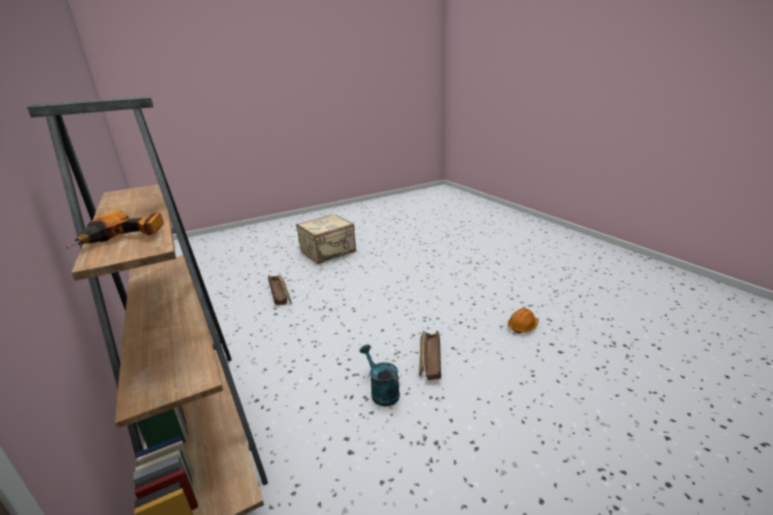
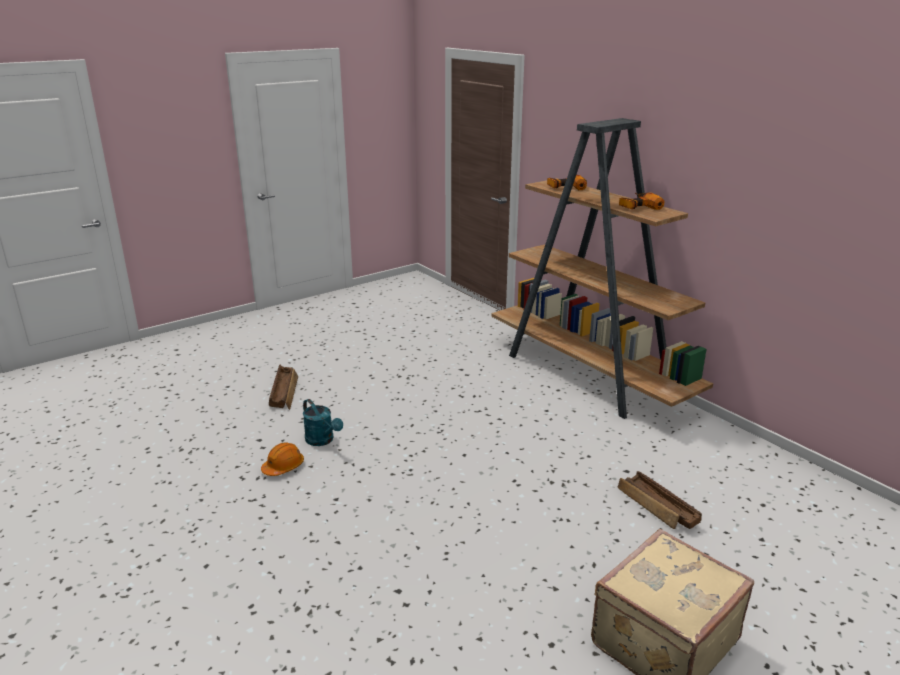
camera: 170 degrees right, 0 degrees up
turquoise watering can [359,344,400,407] -> turquoise watering can moved to [303,399,343,446]
crate [419,331,441,380] -> crate moved to [269,364,298,410]
none -> power drill [619,192,665,210]

